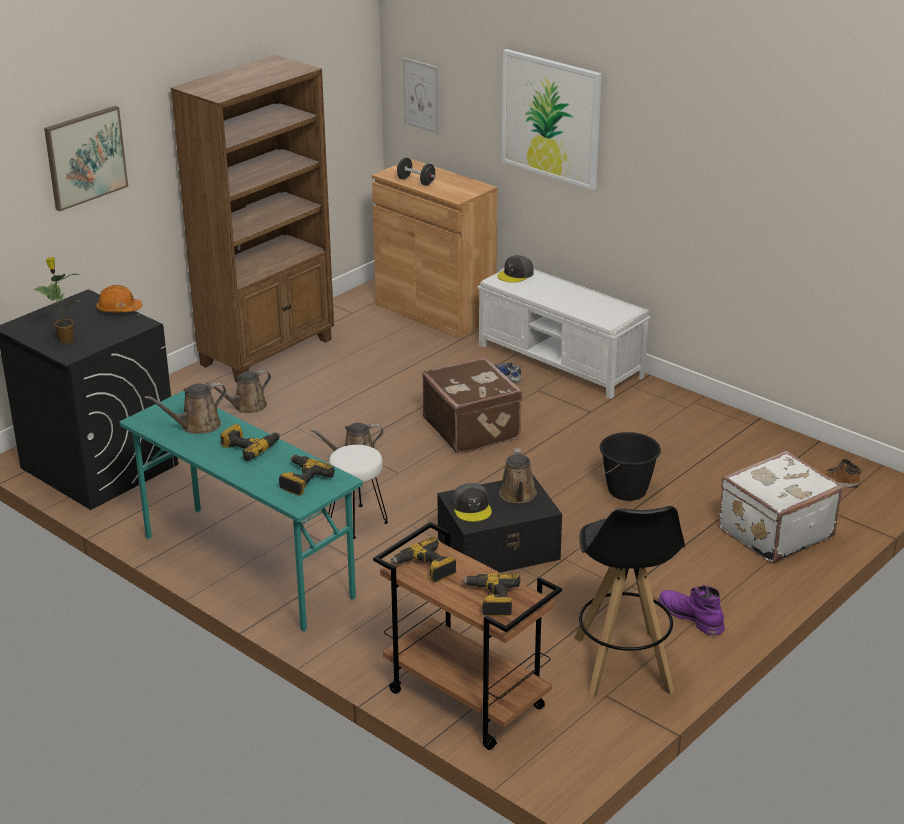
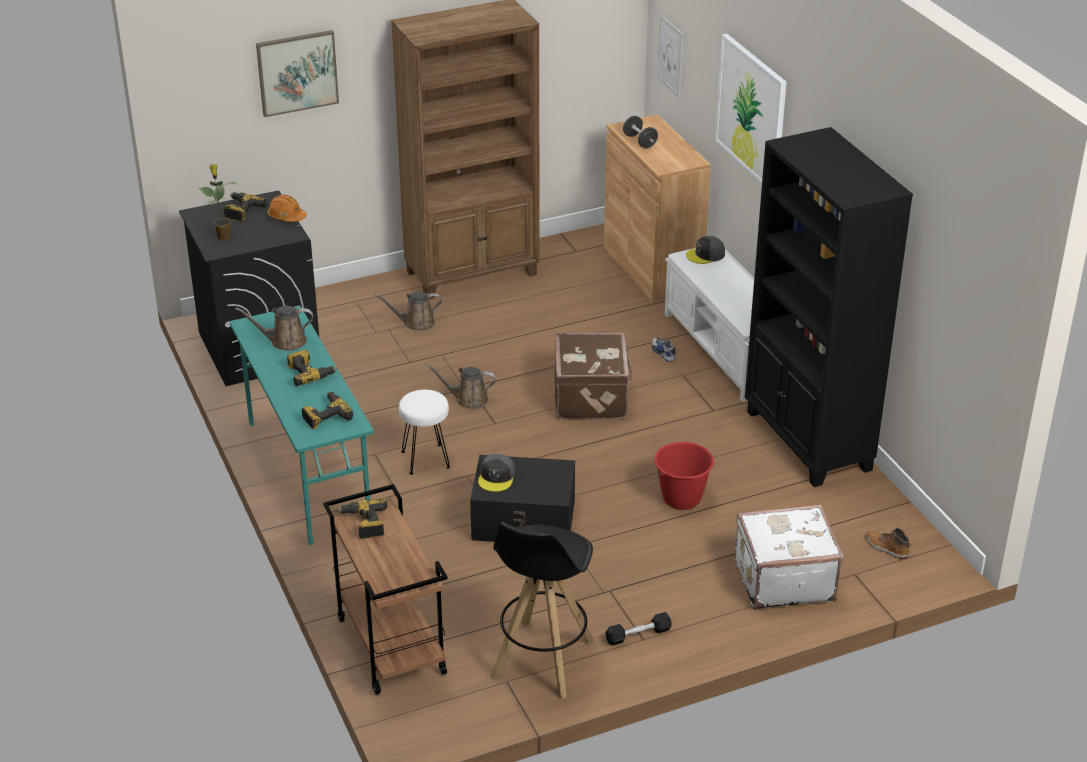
camera: 25 degrees right, 5 degrees up
power drill [462,573,520,616] -> power drill moved to [224,192,266,222]
brown watering can [499,448,537,504] -> none
black bucket [600,432,661,501] -> red bucket [654,442,714,510]
purple boot [659,585,725,635] -> black dumbbell [605,612,672,646]
none -> black bookcase [745,127,913,487]

